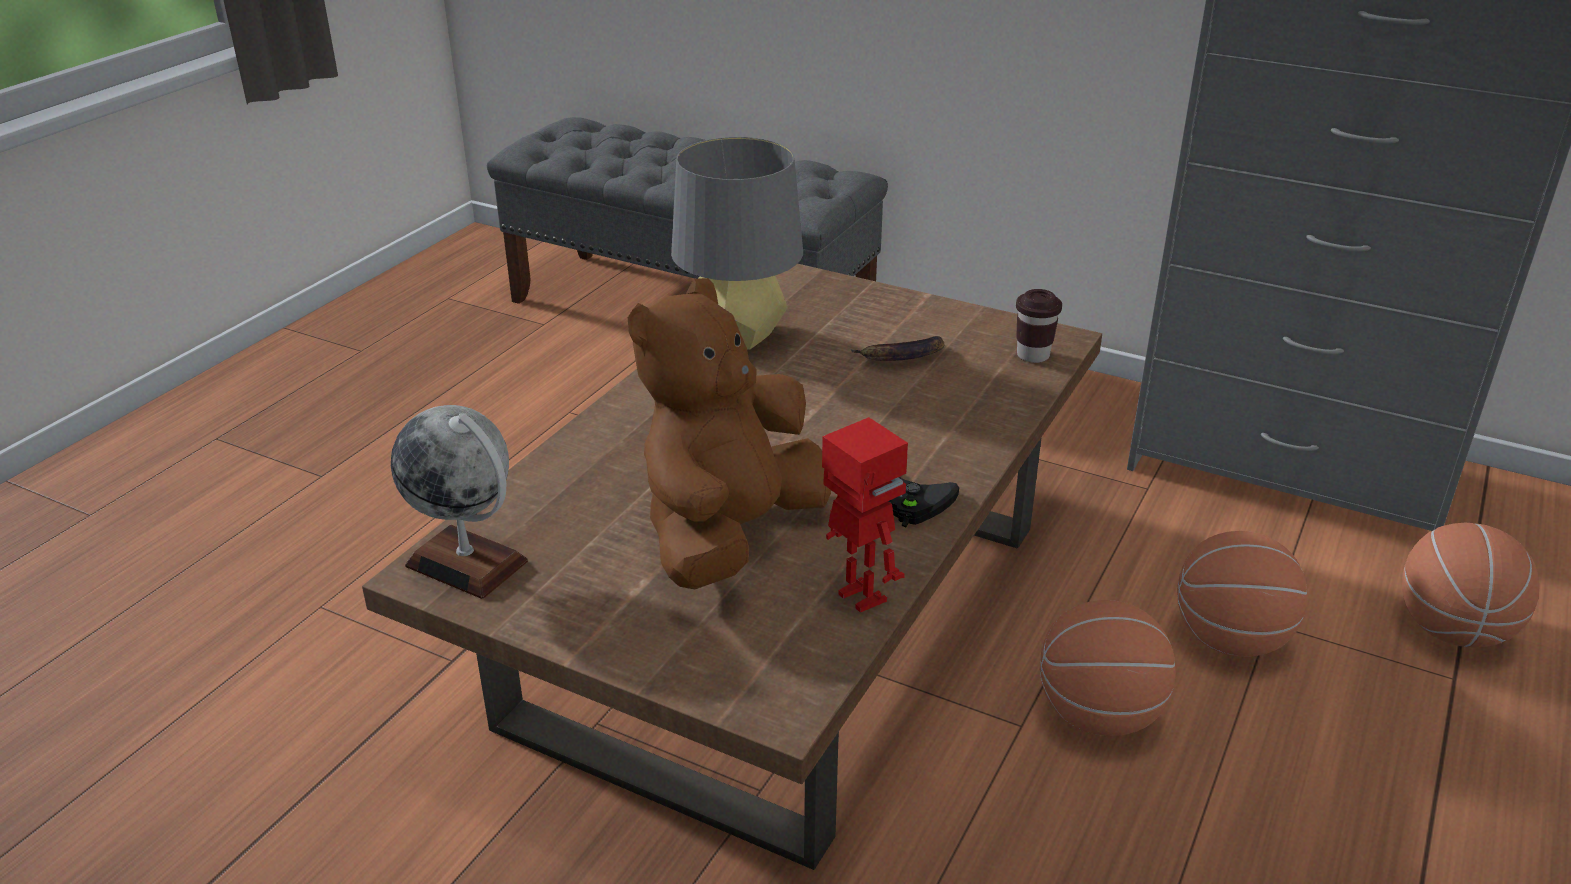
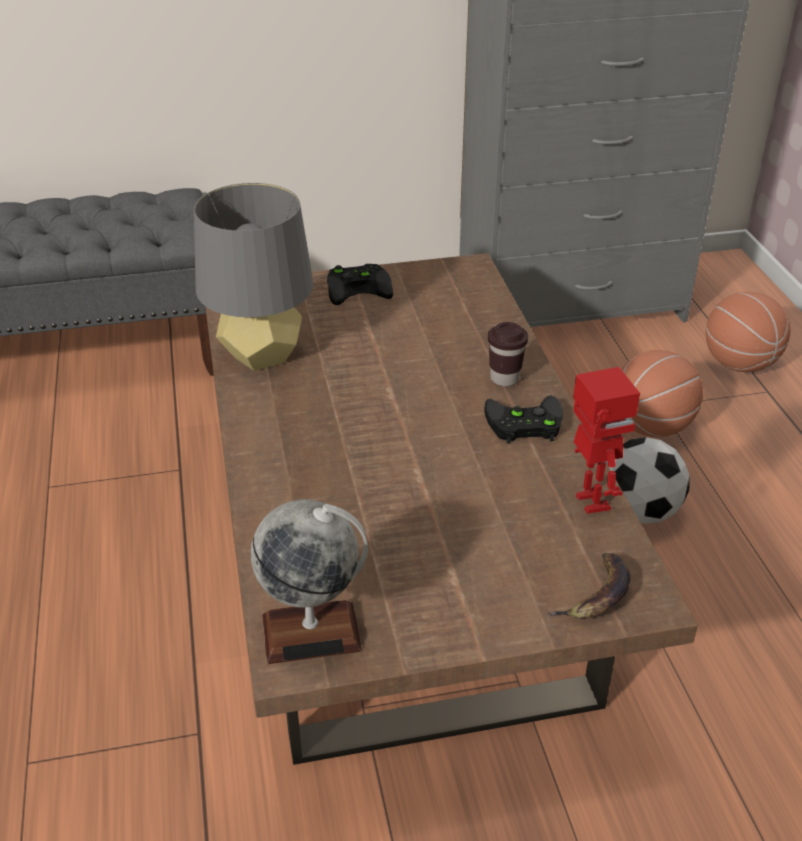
camera: 40 degrees left, 5 degrees up
brown plush toy [628,278,831,589] -> none
toy robot [822,417,908,612] -> toy robot turned 60 degrees clockwise [573,367,640,514]
banana [851,336,945,361] -> banana moved to [548,553,631,619]
brown cup [1016,289,1062,363] -> brown cup moved to [488,322,528,386]
basketball [1040,600,1176,736] -> football [606,437,690,524]
none -> black game controller [327,264,393,305]

